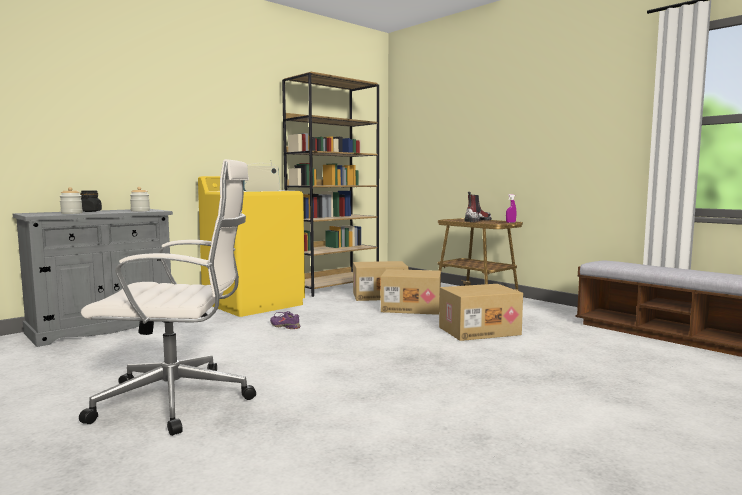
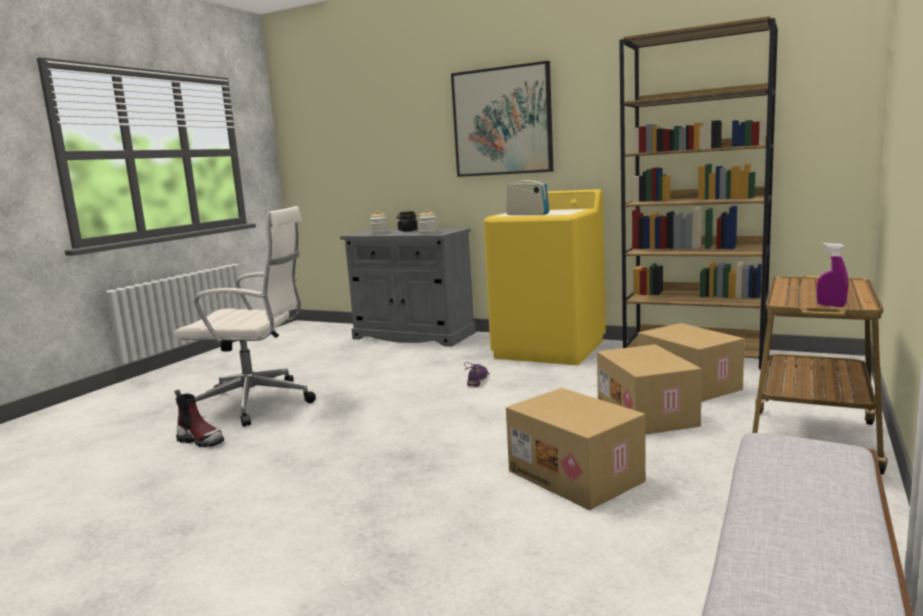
camera: 70 degrees right, 5 degrees up
white office chair [79,159,256,436] -> white office chair turned 60 degrees counterclockwise [173,206,316,427]
boot [464,192,492,222] -> boot moved to [174,390,224,447]
none -> picture [451,61,553,177]

